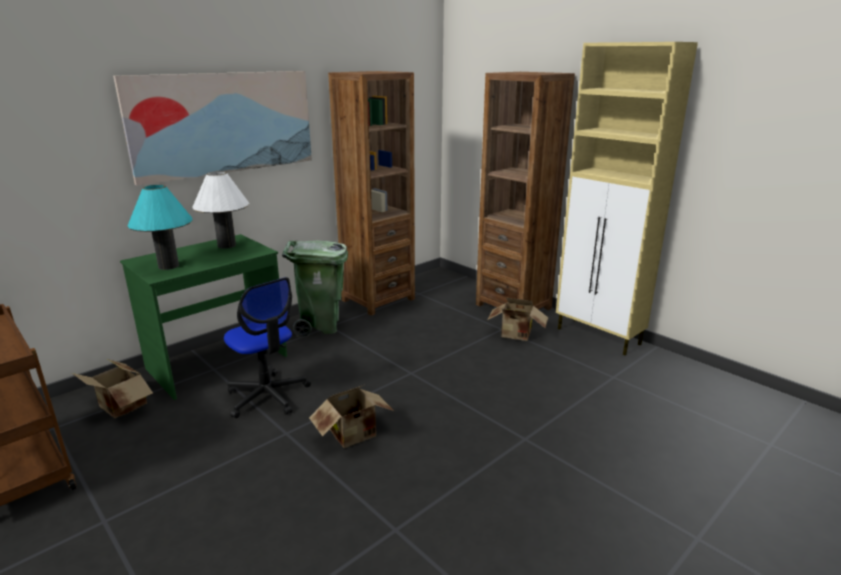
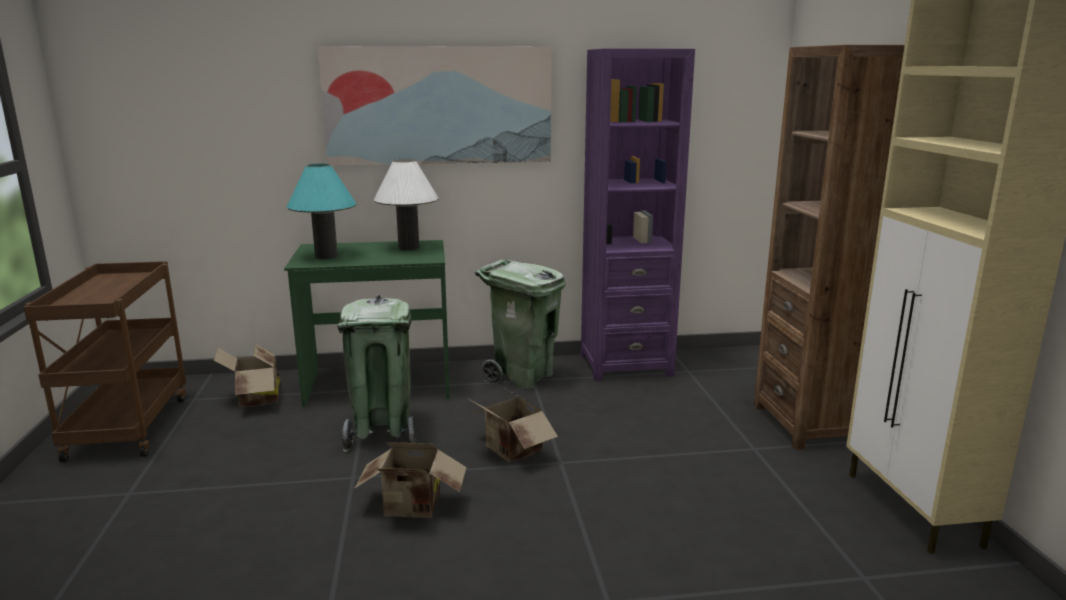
camera: 35 degrees right, 5 degrees down
office chair [224,277,311,418] -> green trash can [337,294,416,452]
brown bookcase [328,71,415,315] -> purple bookcase [581,48,695,381]
cardboard box [487,298,548,341] -> cardboard box moved to [469,387,558,462]

